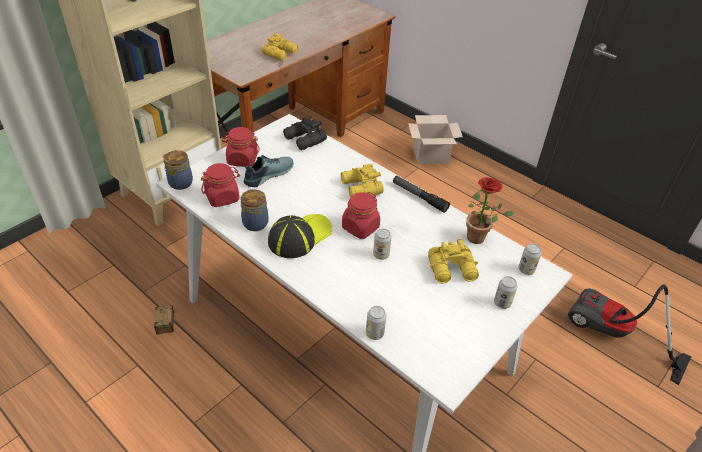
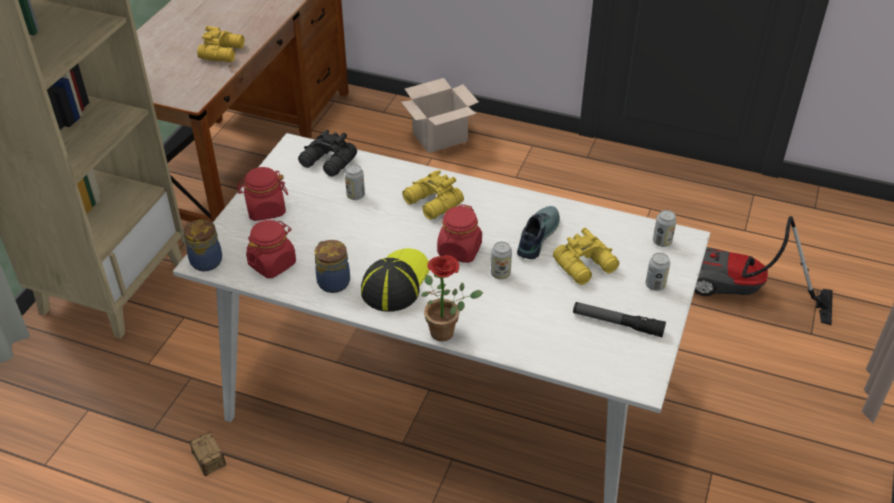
camera: 20 degrees left, 0 degrees up
shoe [244,155,293,187] -> shoe moved to [517,206,560,259]
can [366,306,386,340] -> can moved to [345,164,365,200]
flashlight [393,176,450,213] -> flashlight moved to [573,302,666,337]
potted plant [466,177,515,244] -> potted plant moved to [421,255,483,341]

